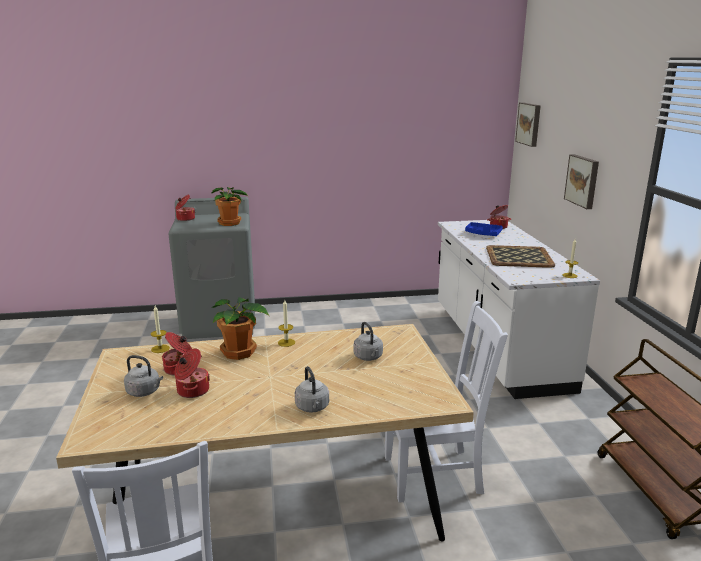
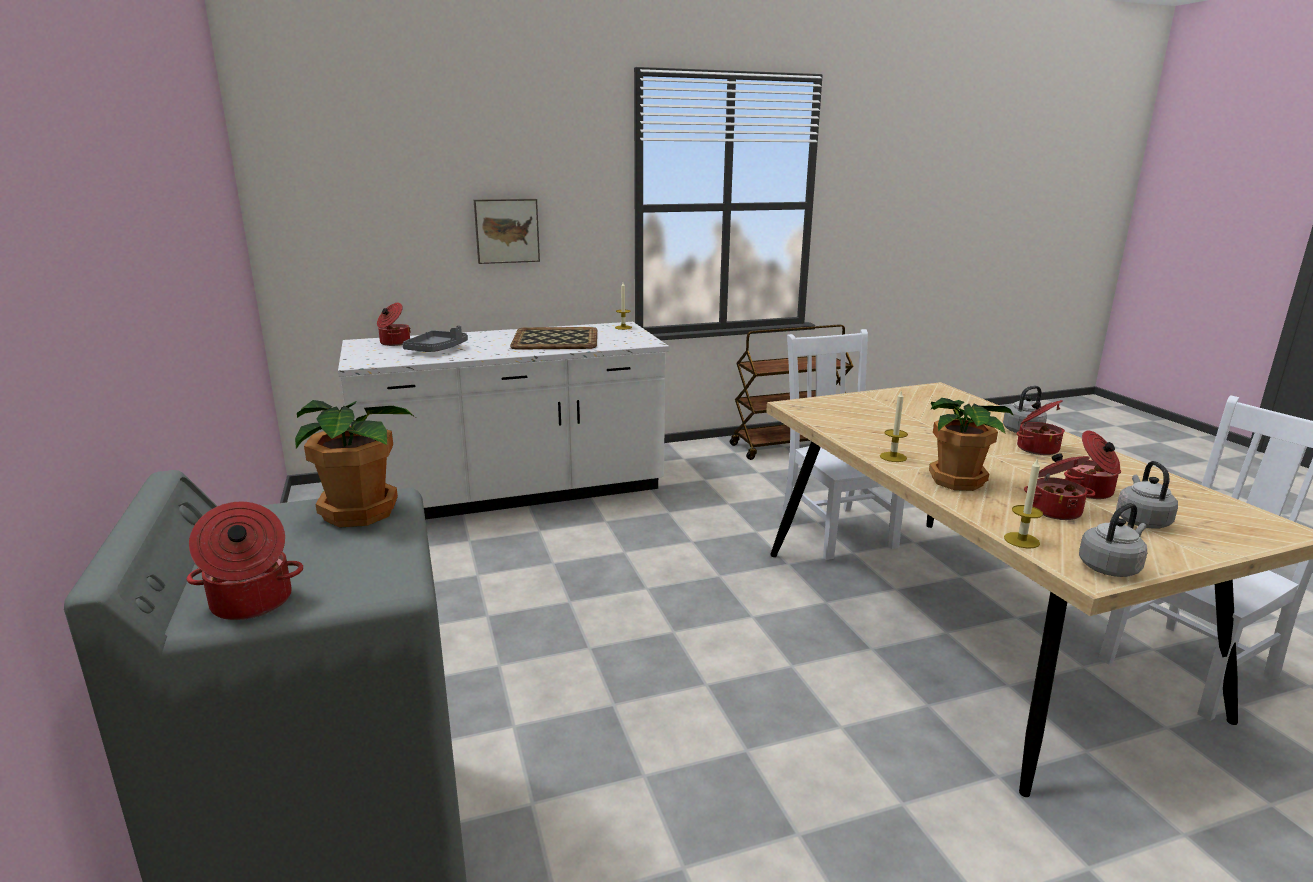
camera: 100 degrees left, 0 degrees up
grey kettle [354,322,383,361] -> grey kettle moved to [1079,503,1147,577]
blue tray [465,222,503,236] -> grey tray [402,325,468,352]
picture [515,102,541,147] -> none
none -> cooking pot [1016,400,1065,455]

